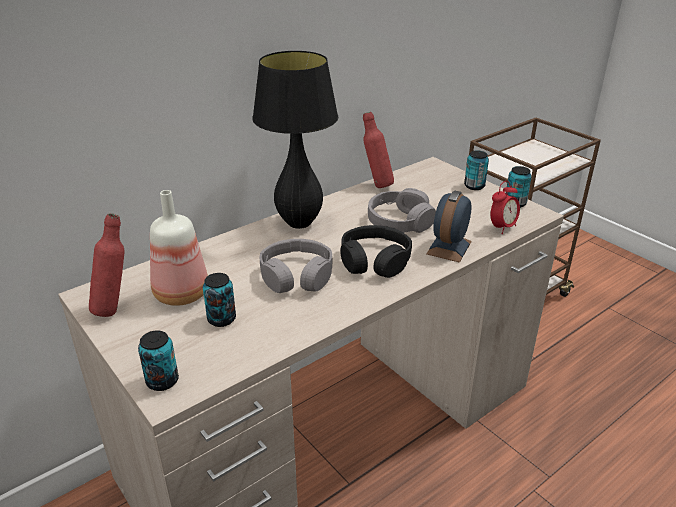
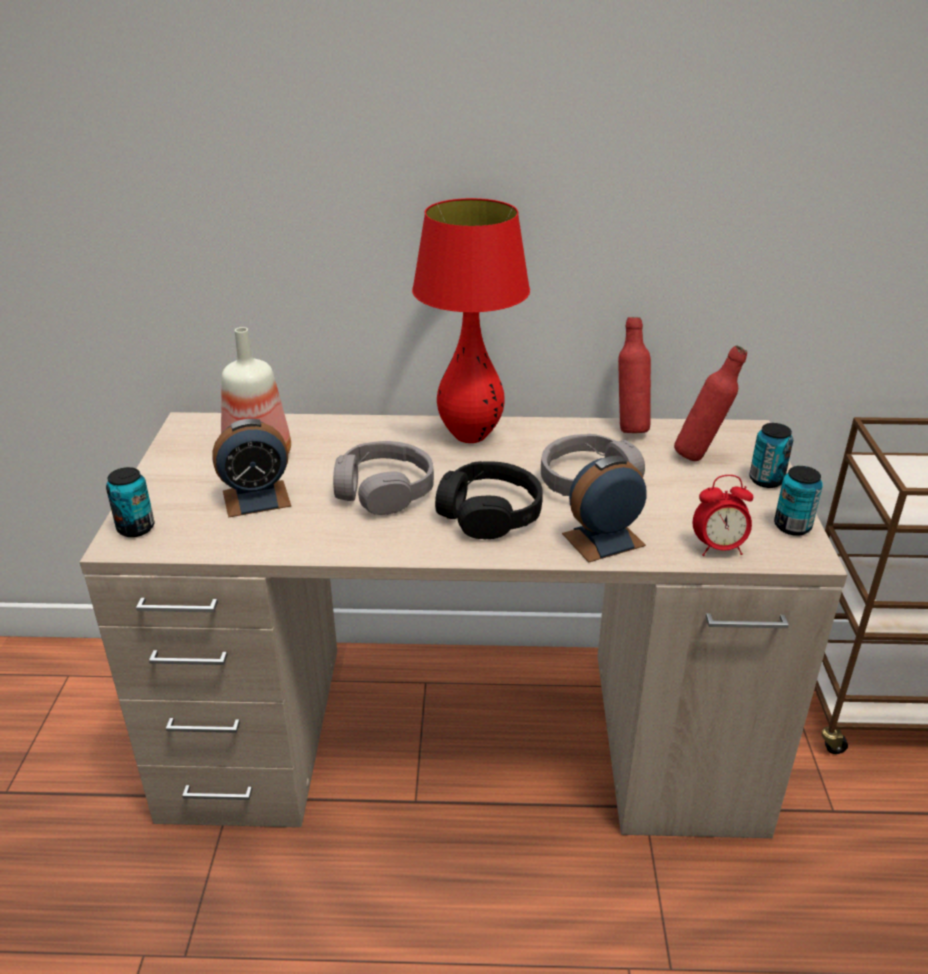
camera: 40 degrees right, 0 degrees up
red bottle [89,213,125,317] -> red bottle moved to [674,345,747,461]
can [203,273,236,327] -> alarm clock [212,419,291,518]
black table lamp [252,51,338,229] -> red table lamp [412,198,530,443]

